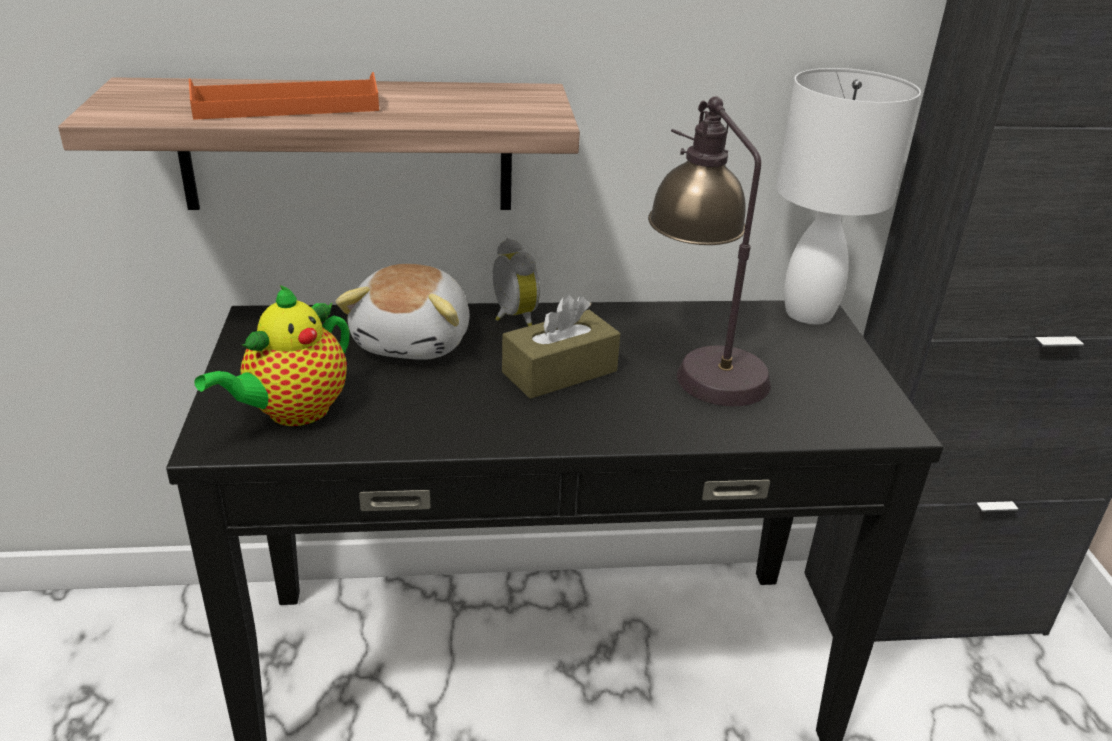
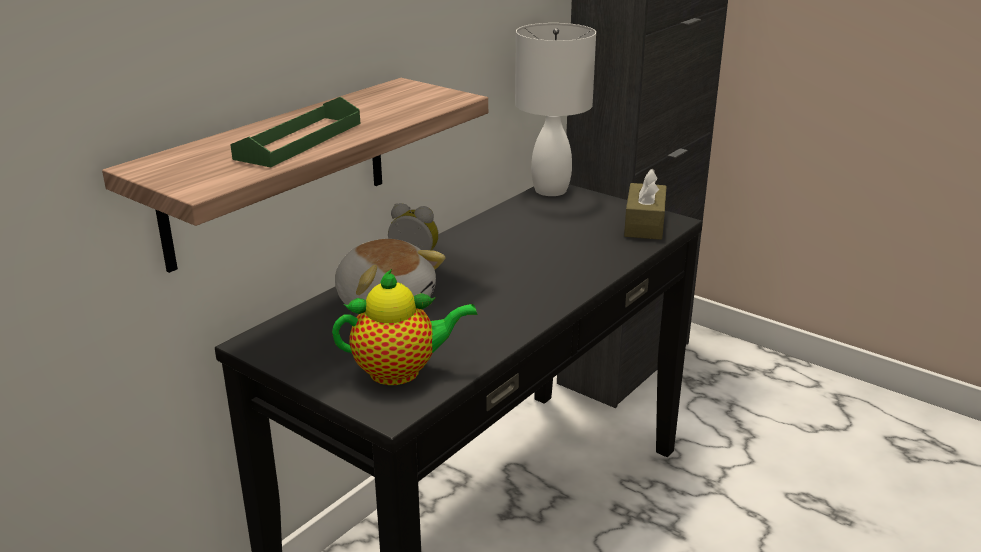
camera: 45 degrees left, 5 degrees down
orange tray [189,72,379,120] -> green tray [230,97,360,167]
teapot [194,285,349,426] -> teapot turned 90 degrees counterclockwise [332,269,478,385]
brown tissue box [502,295,620,399] -> brown tissue box moved to [624,169,667,240]
table lamp [648,96,771,406] -> none

